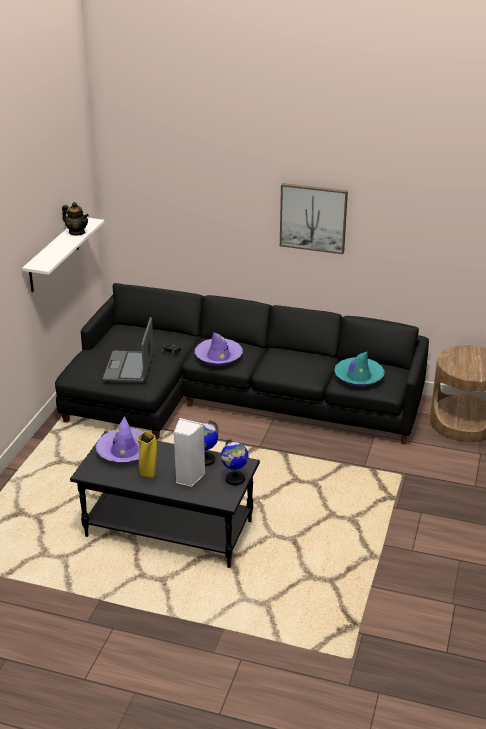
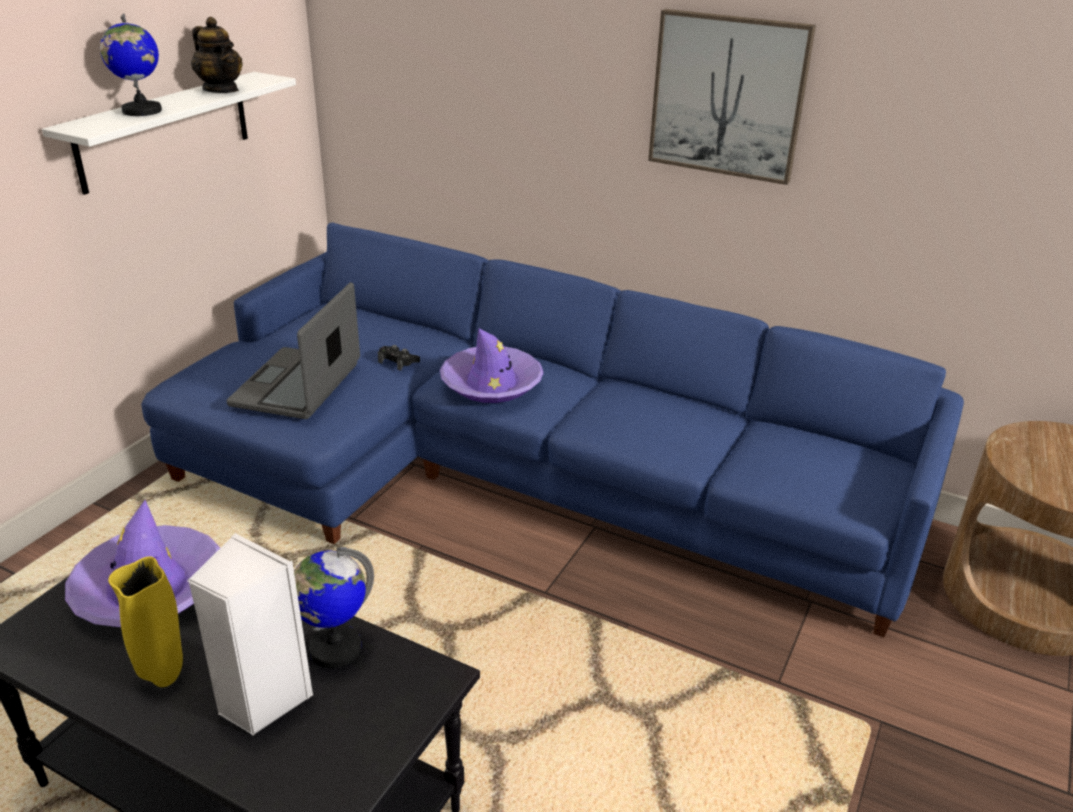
camera: 10 degrees right, 0 degrees up
black sofa [55,283,429,445] -> blue sofa [141,222,964,637]
globe [221,438,249,486] -> globe moved to [100,13,162,116]
turquoise hat [334,352,385,387] -> none

